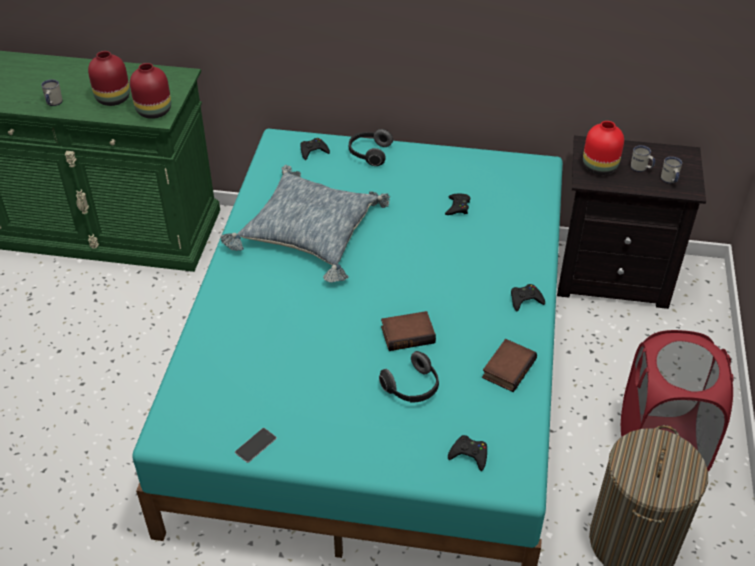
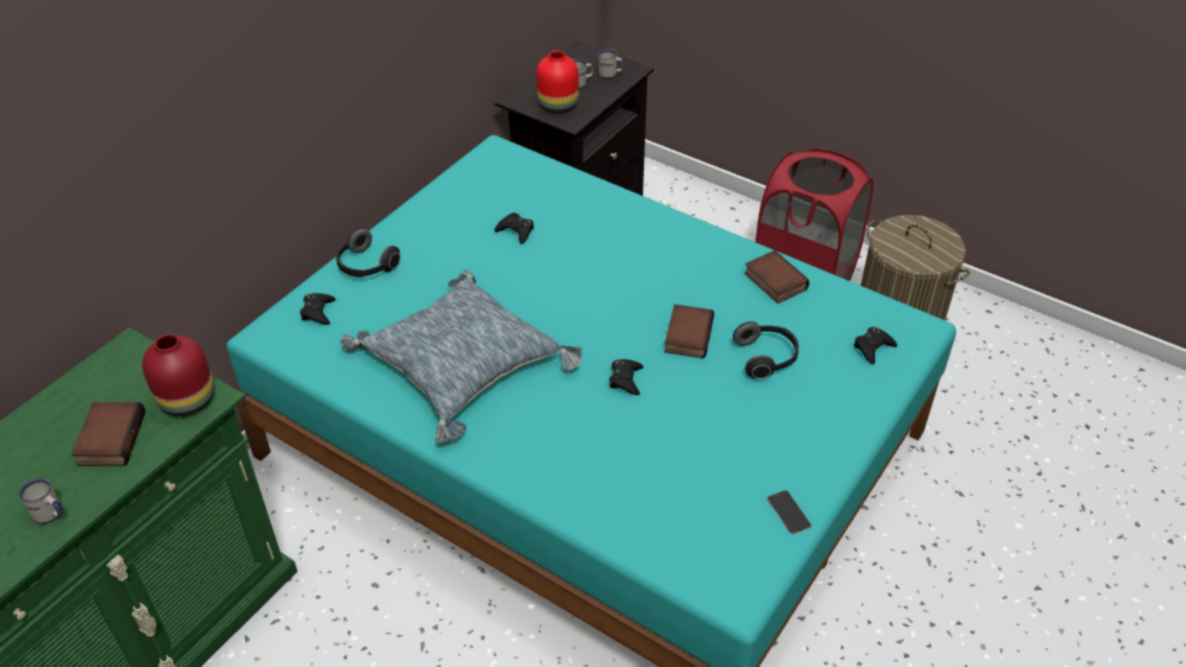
camera: 65 degrees left, 0 degrees up
red vase [88,51,130,106] -> book [72,402,145,466]
black game controller [511,284,545,311] -> black game controller moved to [609,359,643,395]

